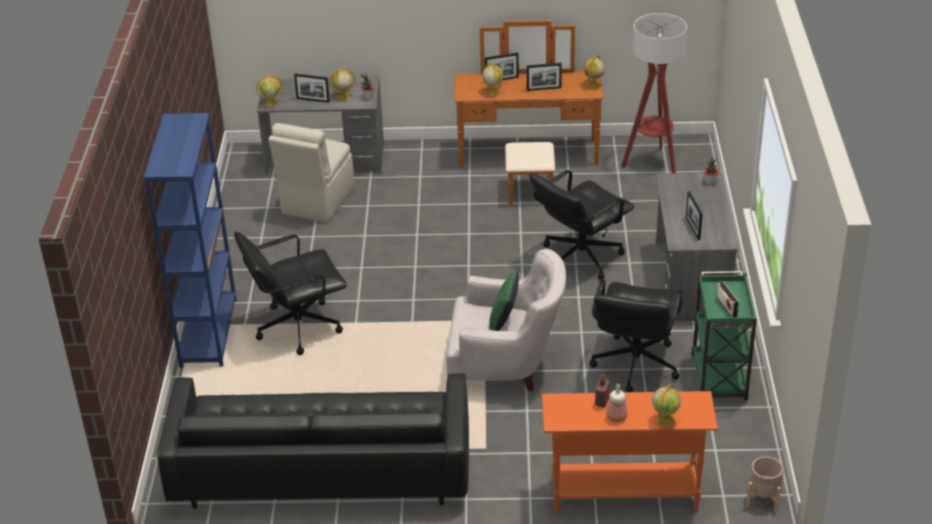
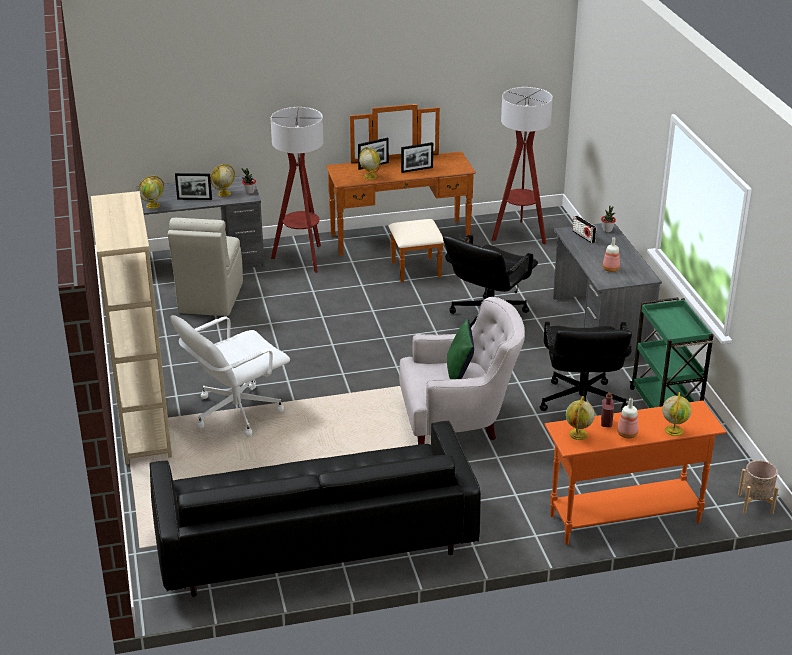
camera: 15 degrees left, 5 degrees down
blue bookcase [144,113,237,368] -> beige bookcase [91,191,172,465]
black office chair [234,232,347,355] -> white office chair [170,315,290,437]
globe [584,55,605,88] -> globe moved to [566,396,595,440]
picture frame [686,191,703,240] -> bottle [603,238,620,272]
radio [716,281,739,317] -> radio moved to [572,216,597,243]
none -> floor lamp [271,107,324,273]

